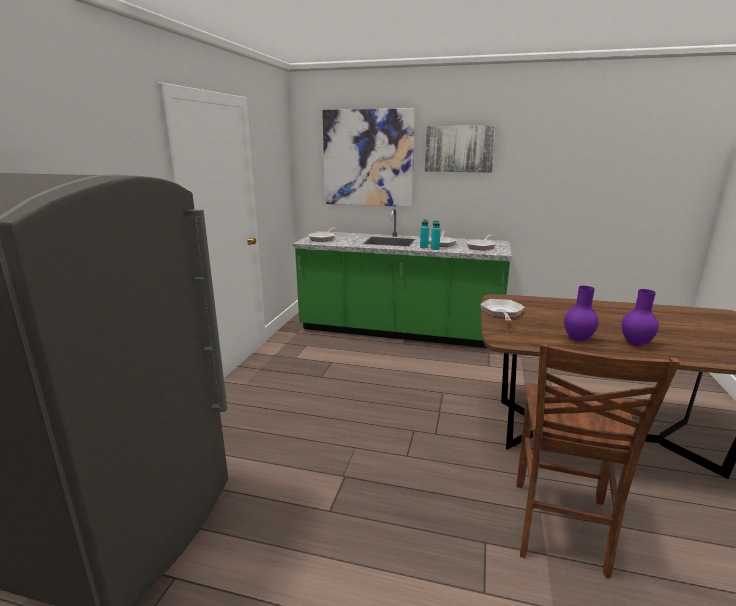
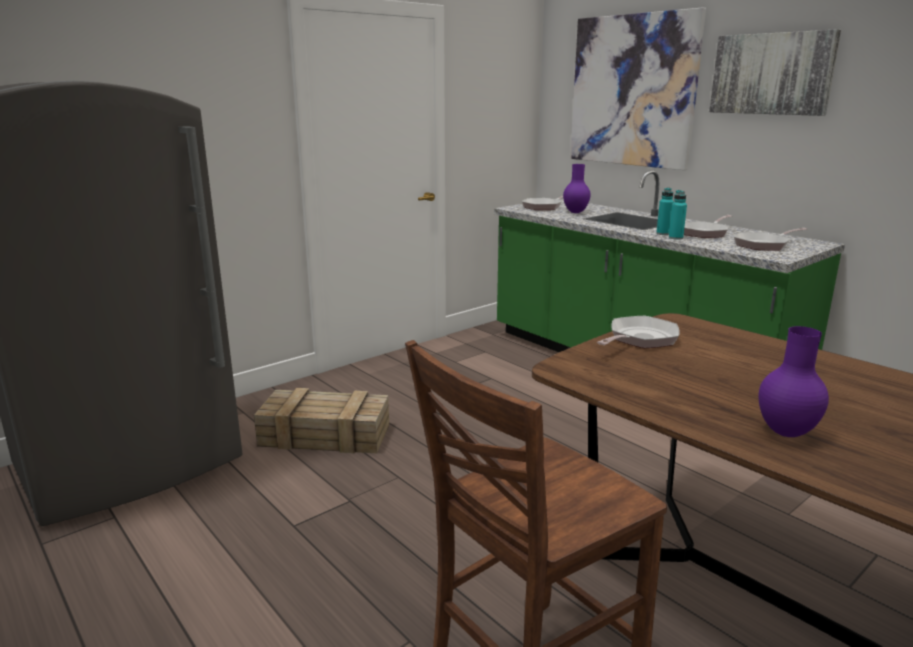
camera: 35 degrees right, 0 degrees up
purple vase [564,286,599,341] -> purple vase moved to [563,164,591,213]
none -> crate [254,388,389,454]

